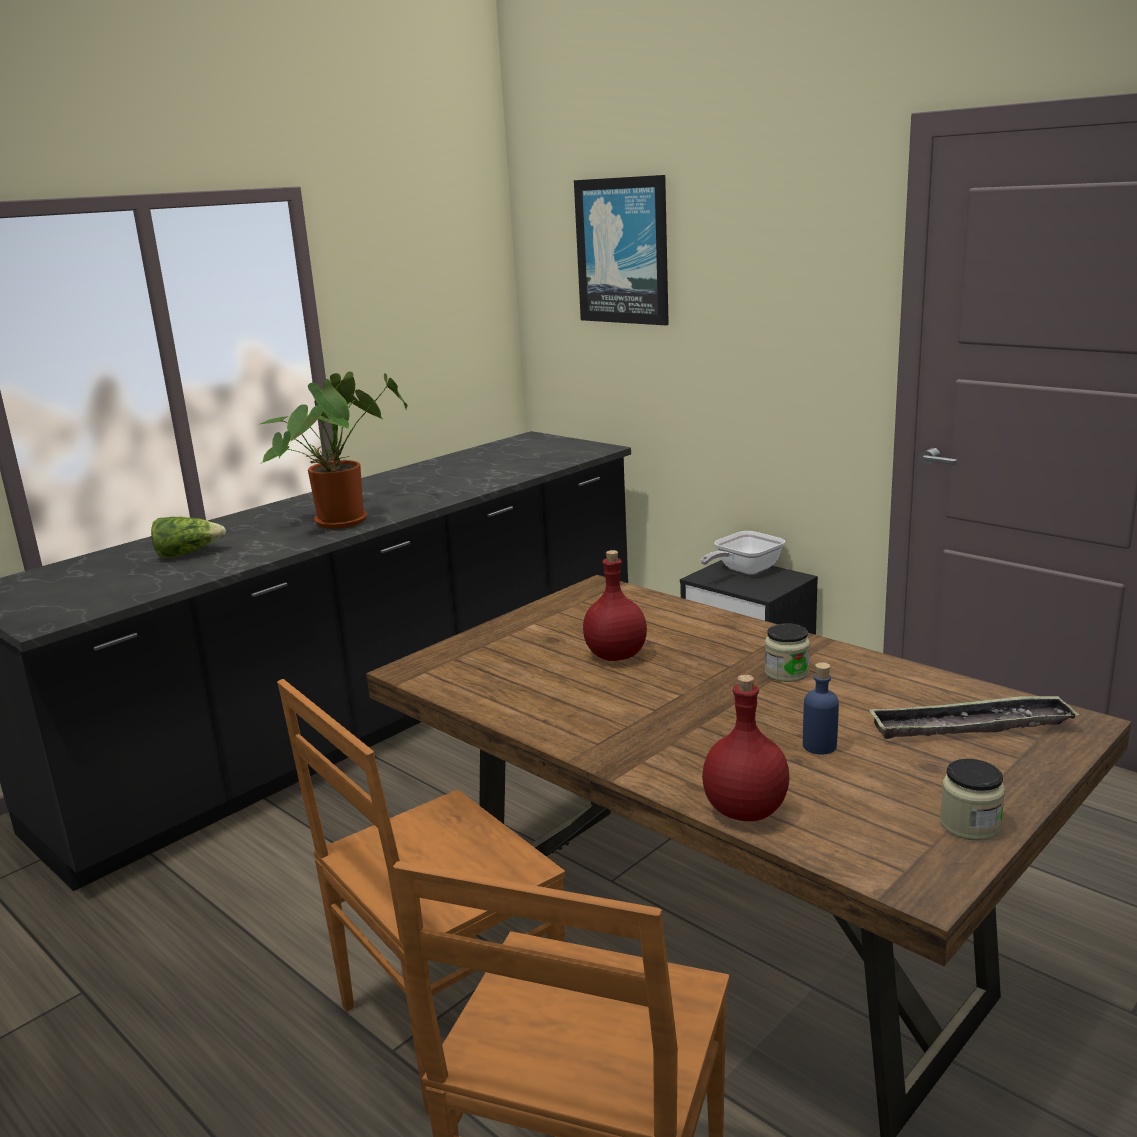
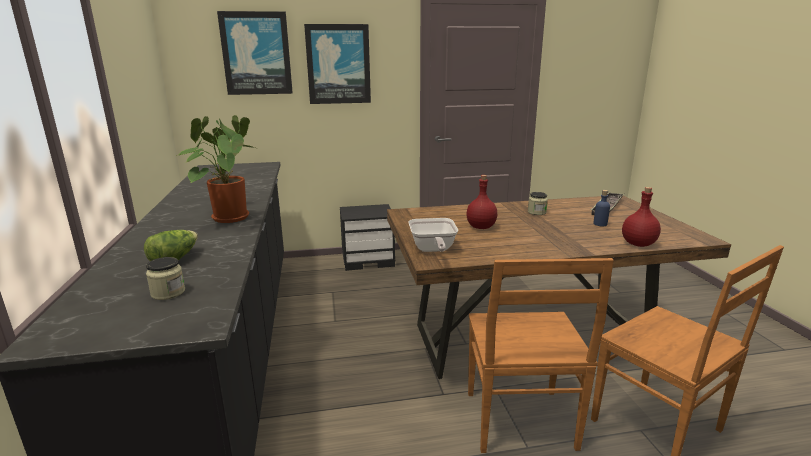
camera: 55 degrees left, 0 degrees up
frying pan [701,531,785,575] -> frying pan moved to [408,218,458,252]
jar [940,759,1005,841] -> jar moved to [146,257,185,300]
none -> picture [304,24,371,104]

